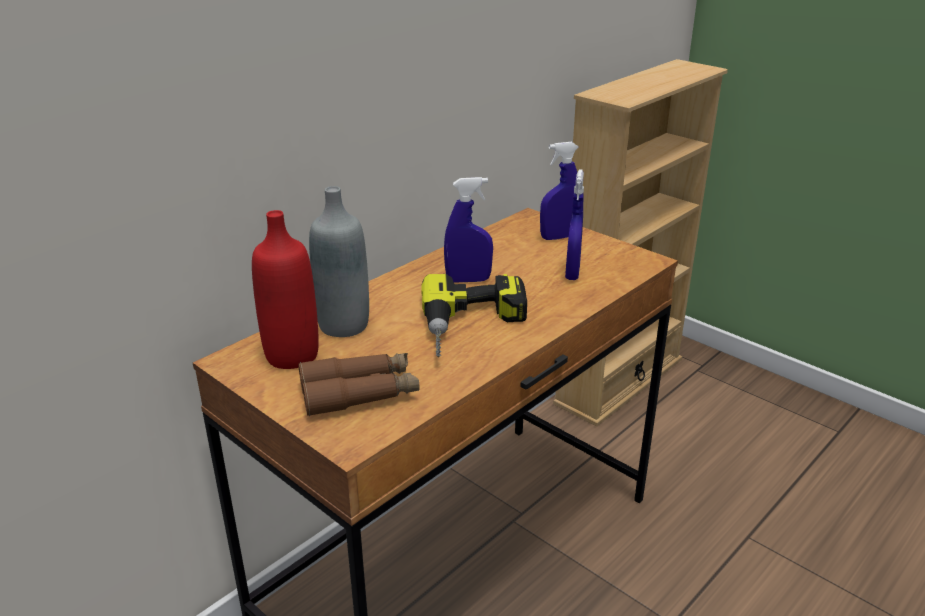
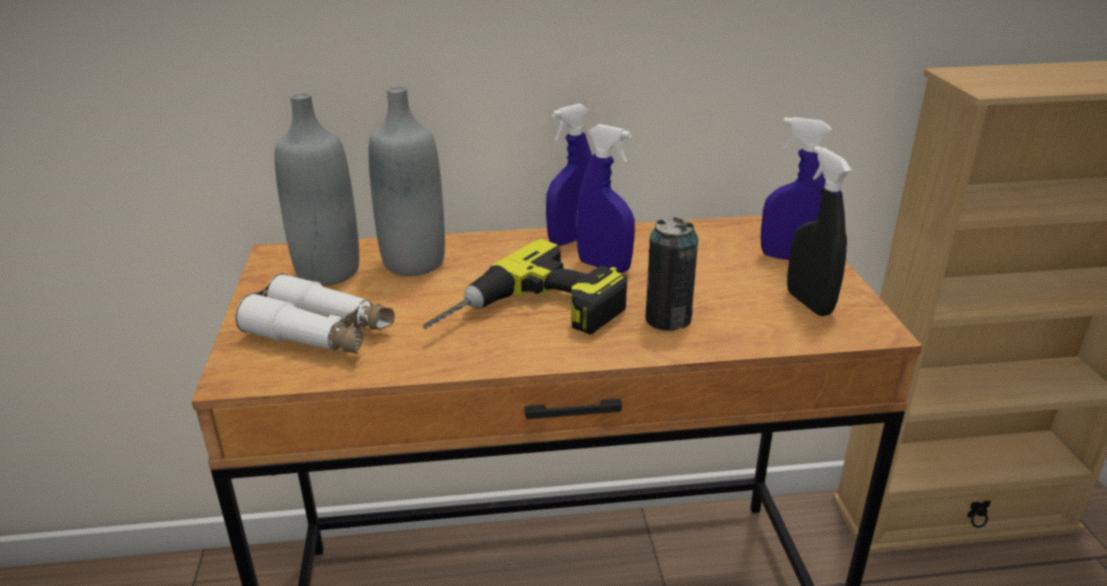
camera: 40 degrees right, 0 degrees up
red bottle [252,210,319,369] -> grey bottle [274,93,359,286]
brown binoculars [298,353,420,416] -> white binoculars [235,273,395,354]
blue spray bottle [565,169,584,280] -> blue spray bottle moved to [546,104,592,246]
none -> can [645,218,698,331]
none -> black spray bottle [787,146,852,316]

